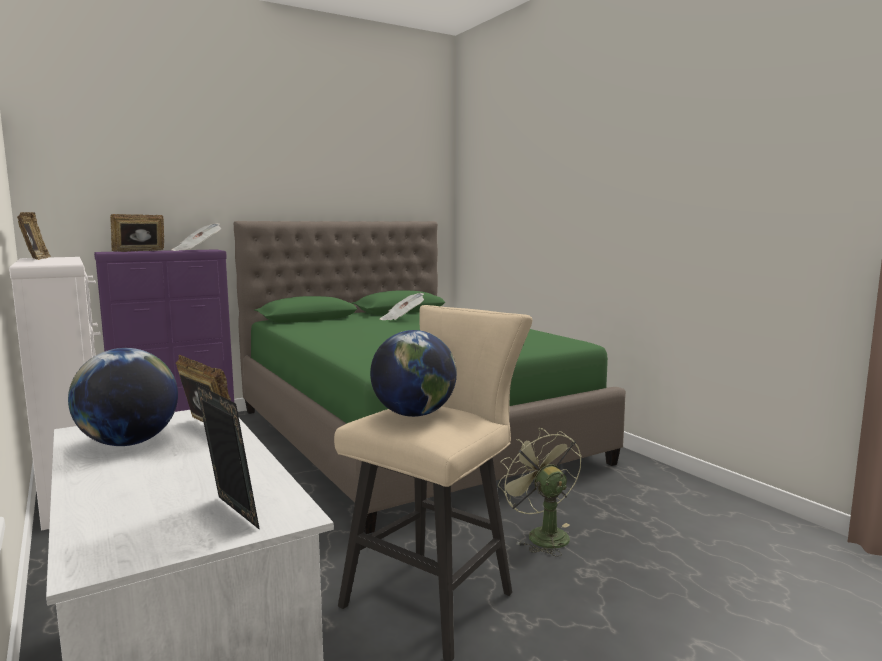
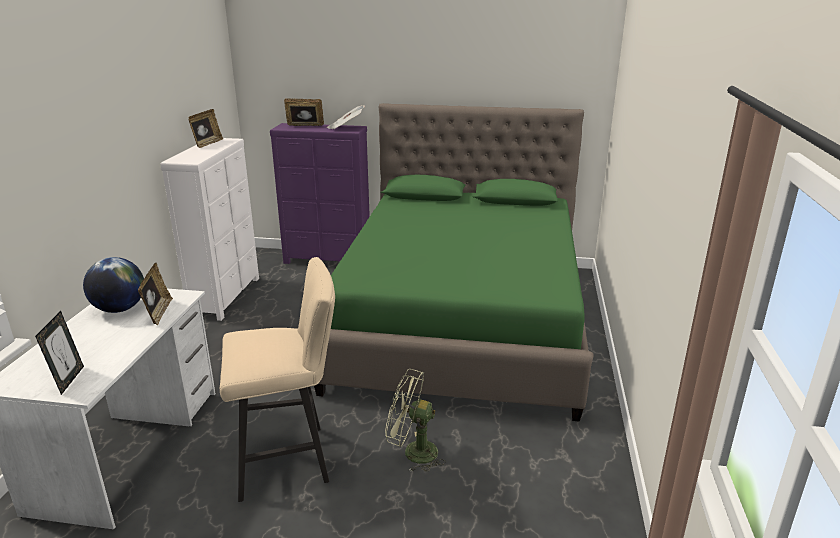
camera: 40 degrees right, 15 degrees up
globe [370,330,457,417] -> none
newspaper [380,293,424,320] -> none
green fan [498,428,582,556] -> green fan turned 90 degrees counterclockwise [385,369,446,472]

